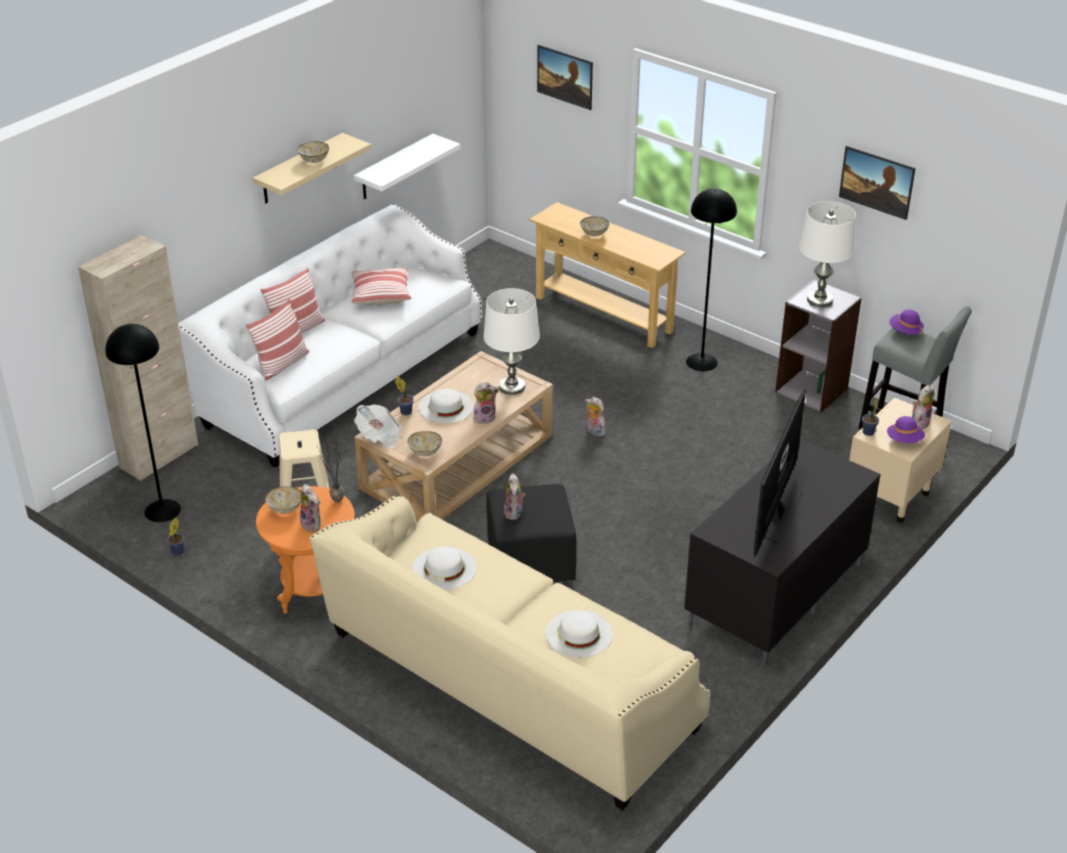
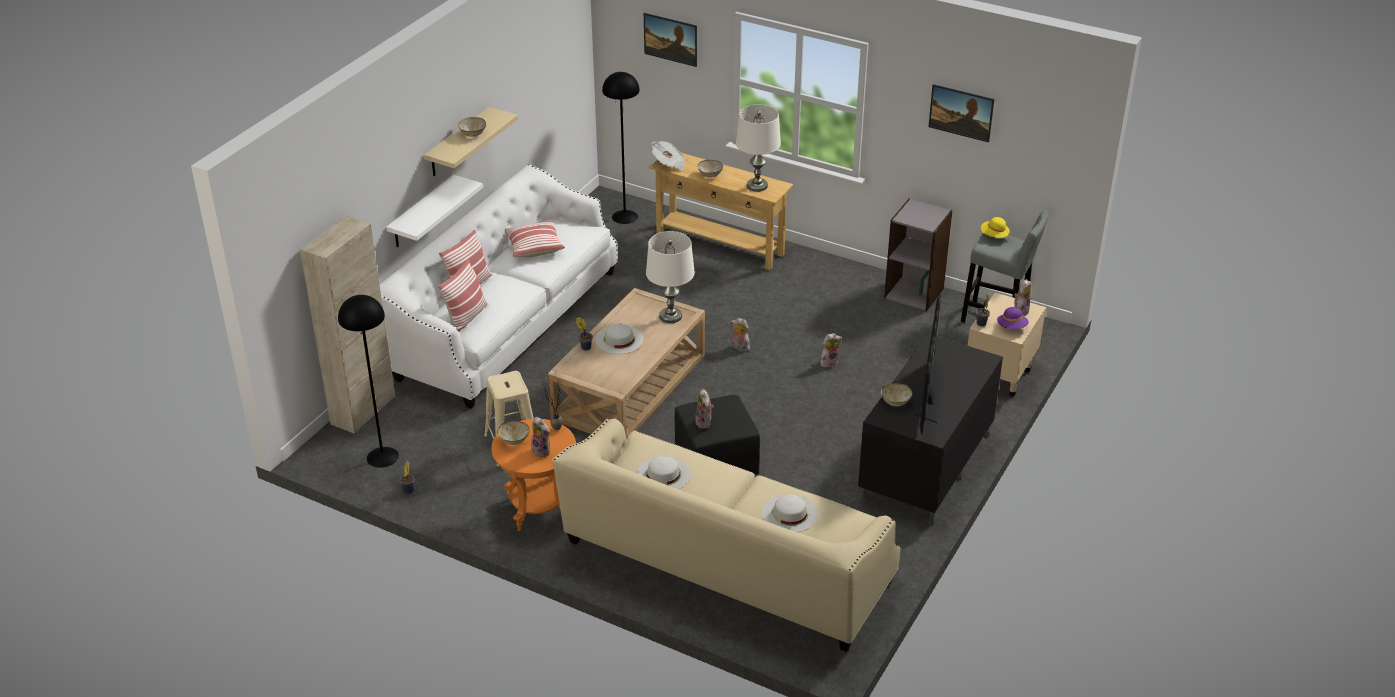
camera: 10 degrees left, 0 degrees up
white shelf [354,134,461,199] -> white shelf moved to [386,175,483,247]
newspaper [354,404,403,448] -> newspaper moved to [652,141,686,171]
bowl [407,431,442,456] -> bowl moved to [881,383,912,407]
plush toy [473,382,499,424] -> plush toy moved to [821,333,842,368]
black floor lamp [686,188,737,371] -> black floor lamp moved to [602,72,640,224]
white table lamp [799,201,856,307] -> white table lamp moved to [736,104,781,192]
purple hat [889,309,924,337] -> yellow hat [981,217,1010,239]

